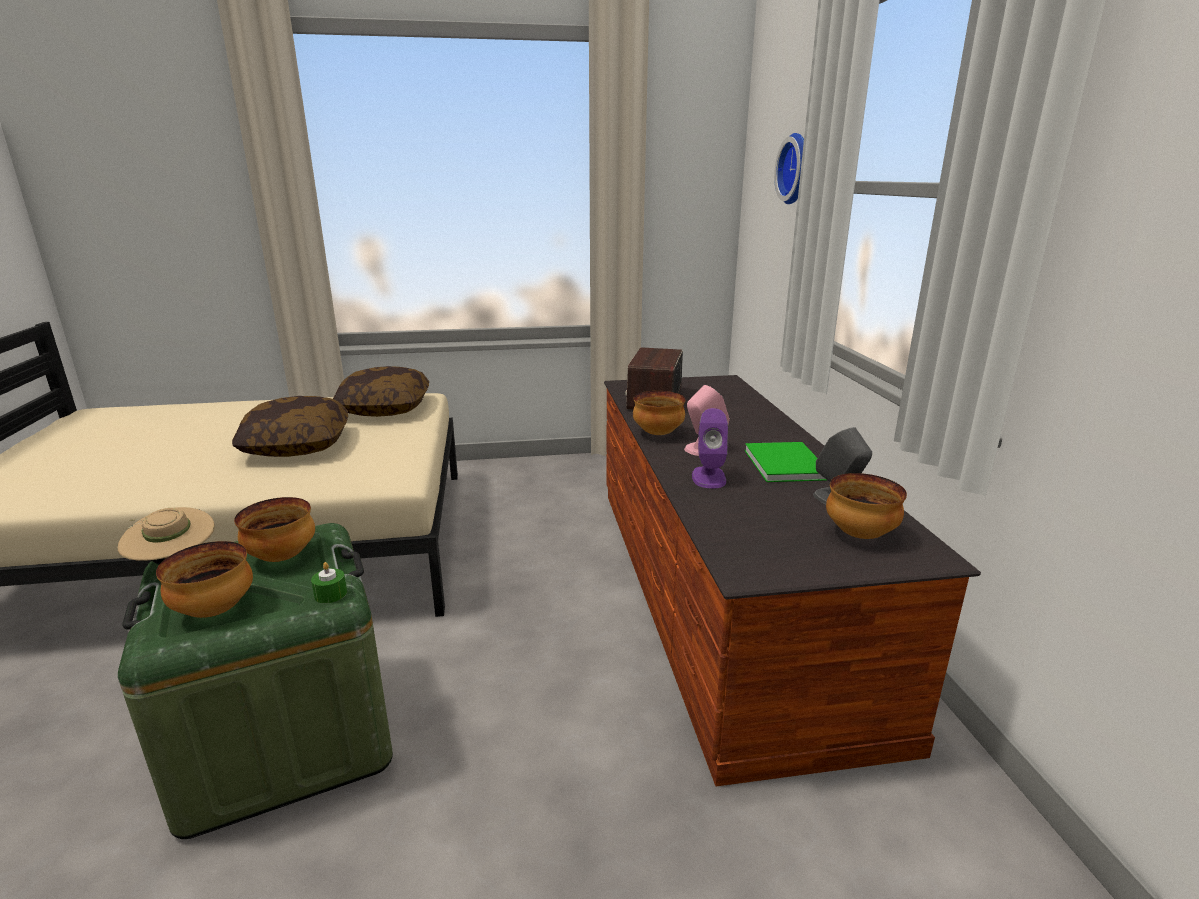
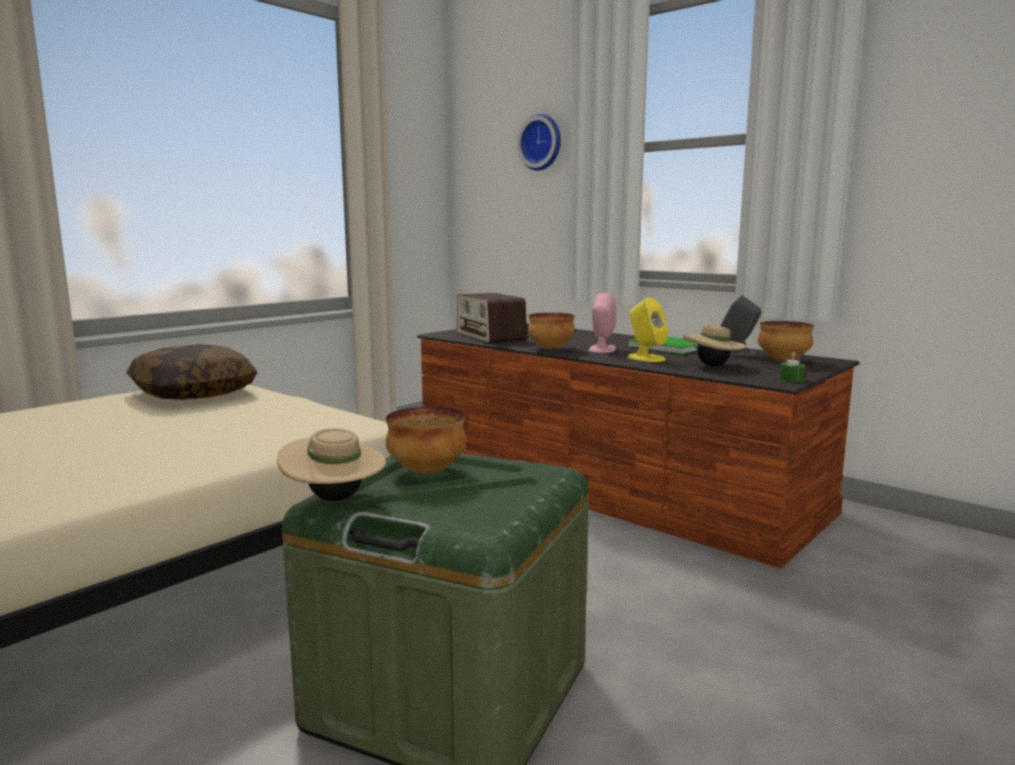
camera: 40 degrees left, 10 degrees down
bowl [156,541,253,618] -> none
pillow [232,396,348,457] -> none
green candle [311,562,347,603] -> green candle moved to [779,352,805,382]
purple speaker [692,408,728,488] -> yellow speaker [628,298,669,362]
none -> beige hat [683,325,747,366]

